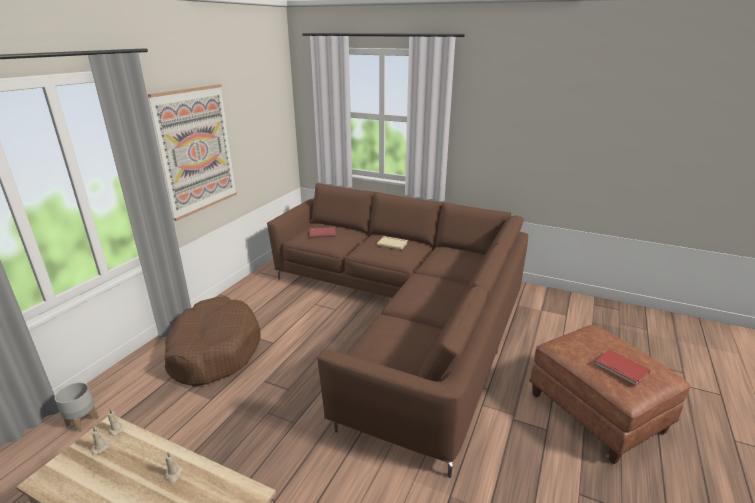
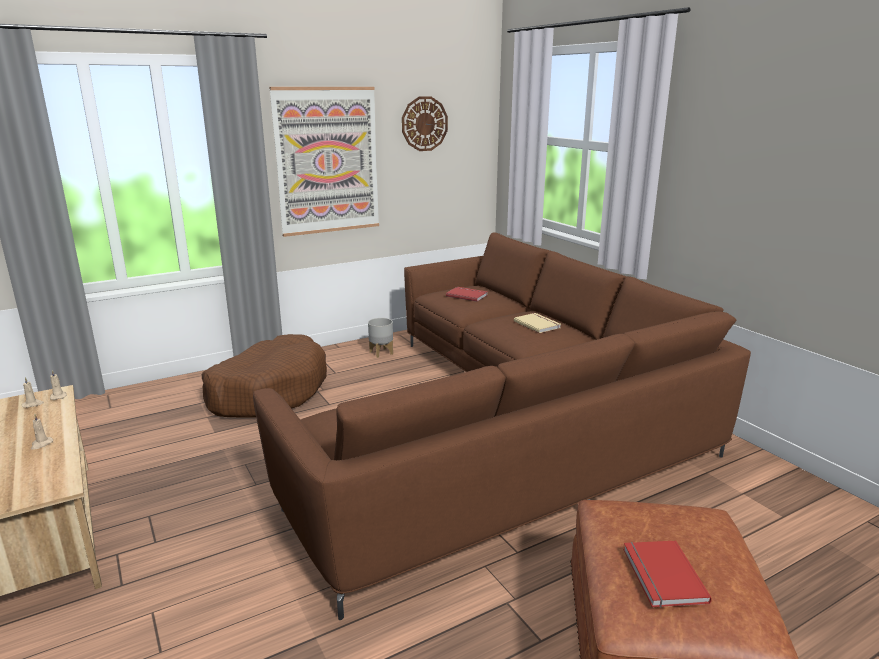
camera: 35 degrees right, 5 degrees down
grey planter [55,382,99,432] -> grey planter moved to [368,318,393,358]
none -> wall clock [402,97,448,151]

